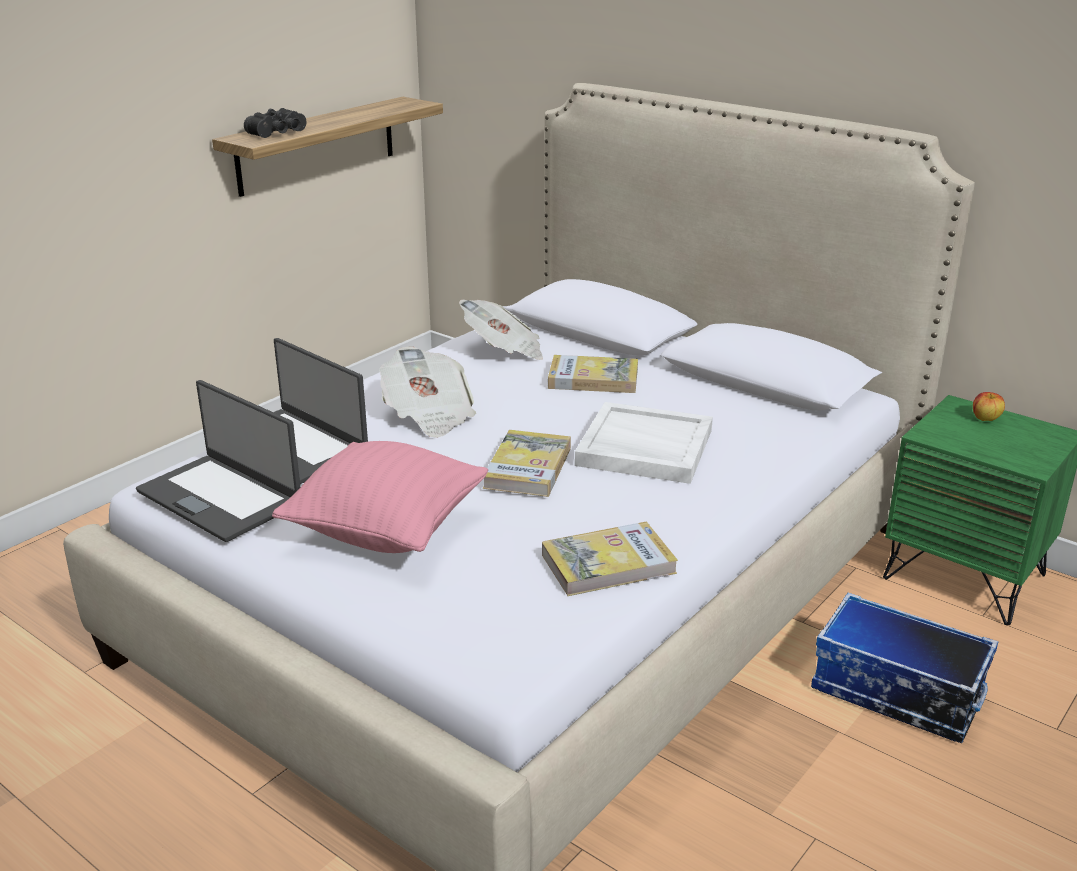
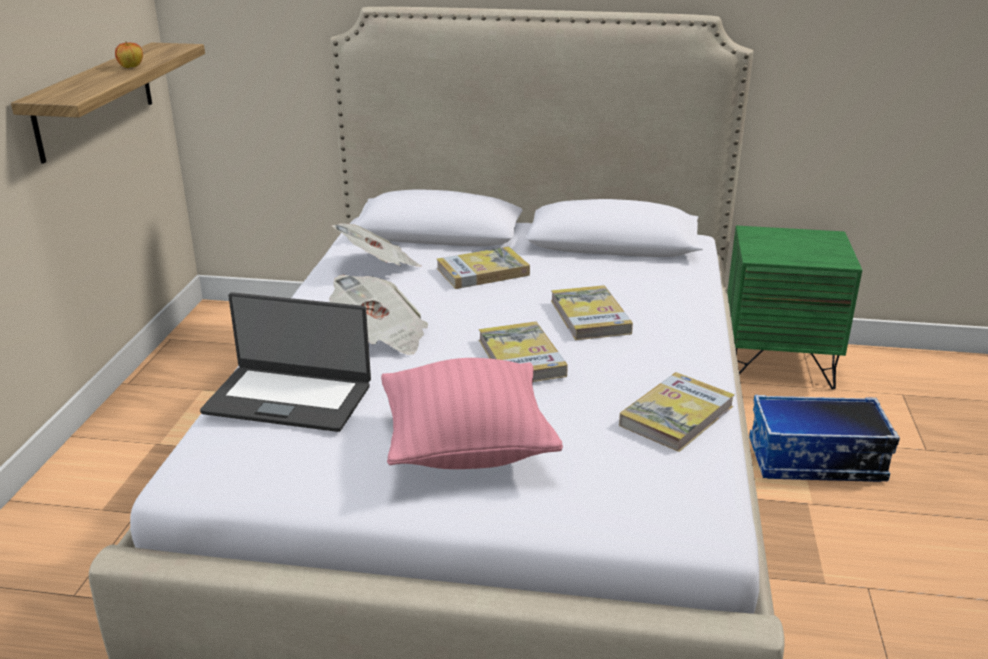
camera: 30 degrees left, 0 degrees up
laptop [136,380,300,542] -> none
black binoculars [244,108,307,138] -> none
white tray [575,402,713,484] -> book [551,285,633,340]
apple [973,392,1005,421] -> apple moved to [115,41,143,68]

